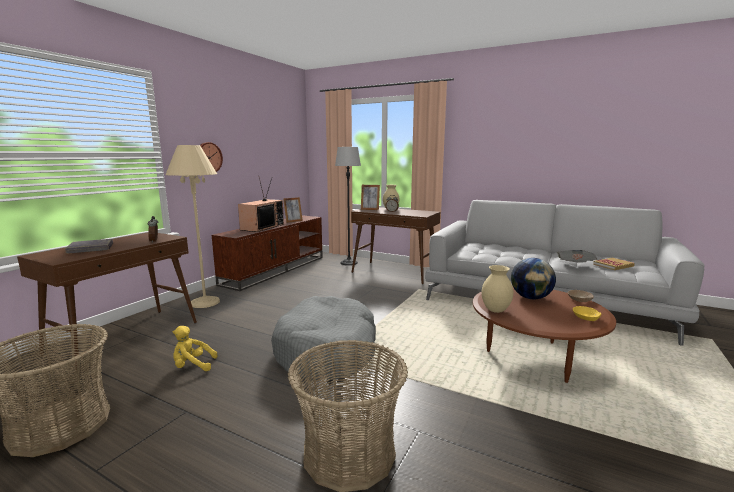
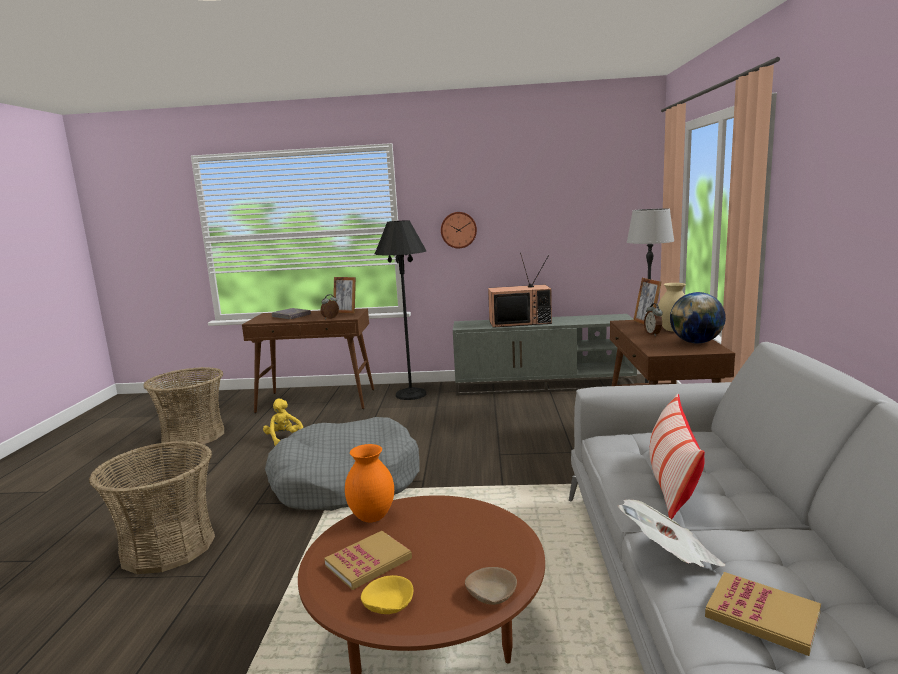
camera: 65 degrees right, 0 degrees up
beige floor lamp [165,145,220,308] -> black floor lamp [375,220,426,400]
brown tv stand [211,215,323,291] -> grey tv stand [453,314,637,395]
picture frame [283,197,303,223] -> picture frame moved to [333,277,356,314]
beige vase [481,265,513,313] -> orange vase [345,444,394,522]
globe [511,258,556,299] -> globe moved to [670,292,726,343]
none -> book [324,531,412,590]
none -> pillow [650,394,705,519]

